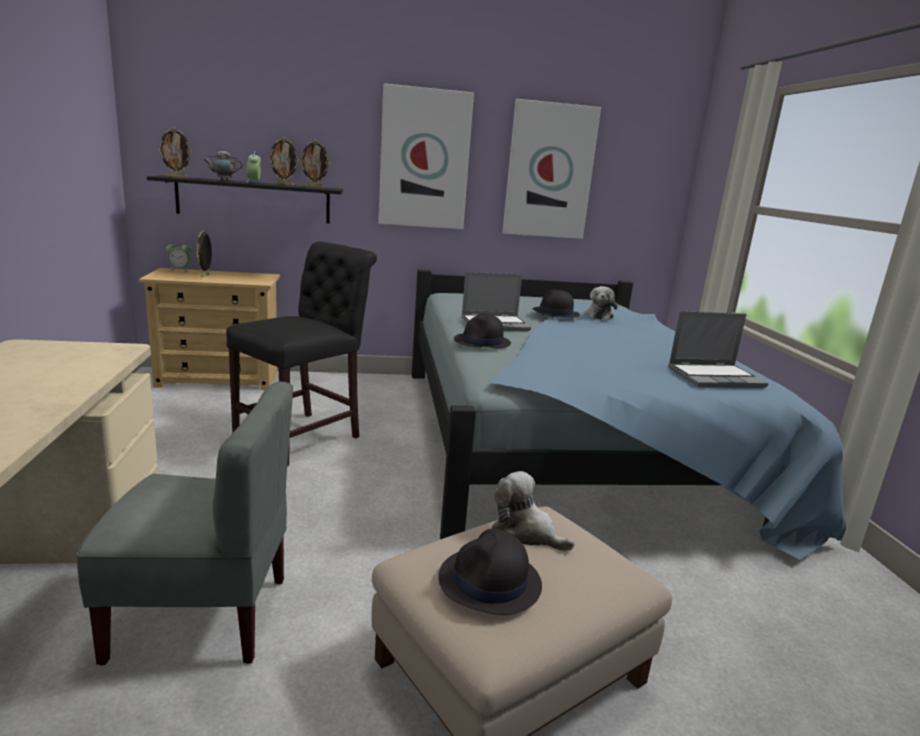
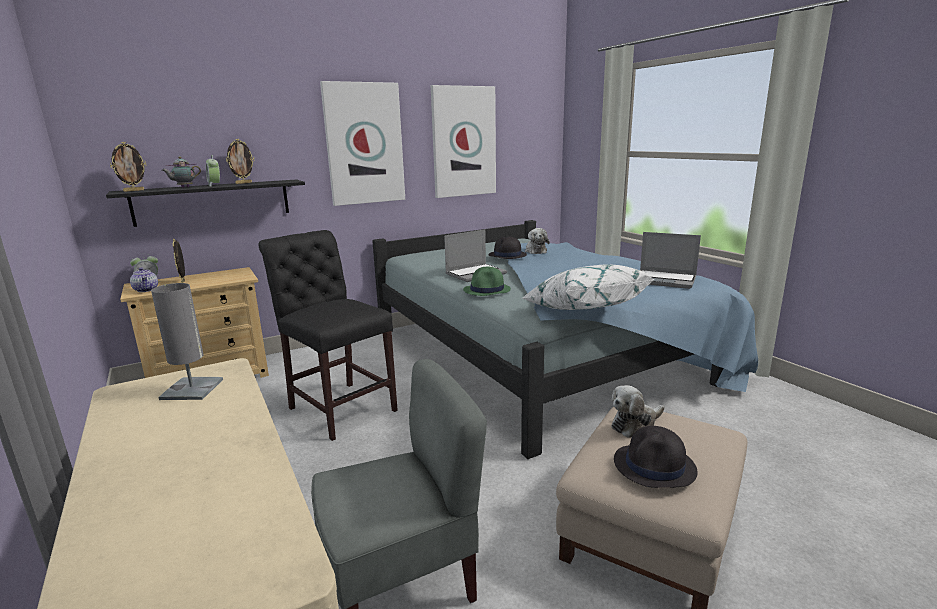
camera: 20 degrees left, 0 degrees up
black chair [226,241,377,466] -> black chair turned 60 degrees counterclockwise [258,230,398,441]
picture frame [300,140,330,188] -> none
black hat [454,313,511,349] -> green hat [463,267,511,296]
plush toy [492,471,575,551] -> plush toy turned 45 degrees counterclockwise [611,385,664,438]
laptop [668,311,769,388] -> laptop turned 60 degrees clockwise [640,232,701,289]
none -> teapot [130,268,158,292]
none -> grey table lamp [151,283,223,400]
none -> white pillow [523,264,654,310]

